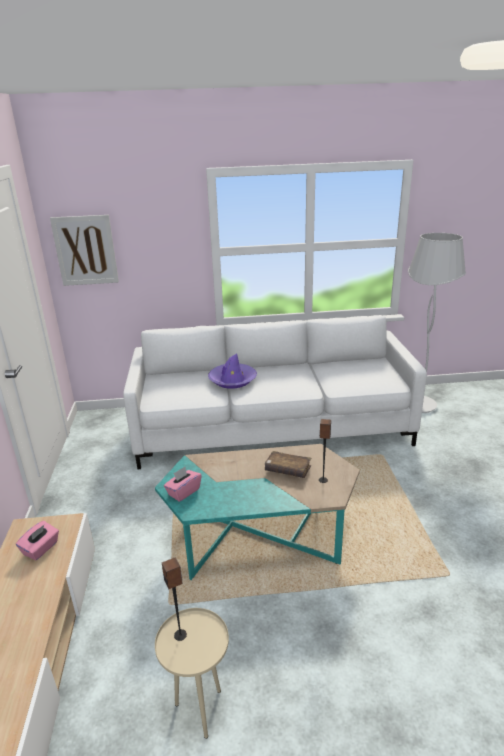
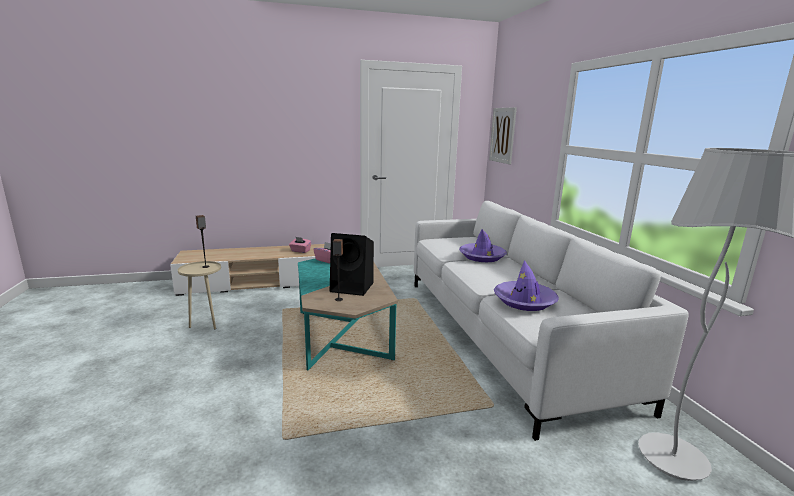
camera: 80 degrees right, 10 degrees down
brown book [265,451,311,478] -> black speaker [330,233,374,296]
none -> purple hat [494,260,559,311]

